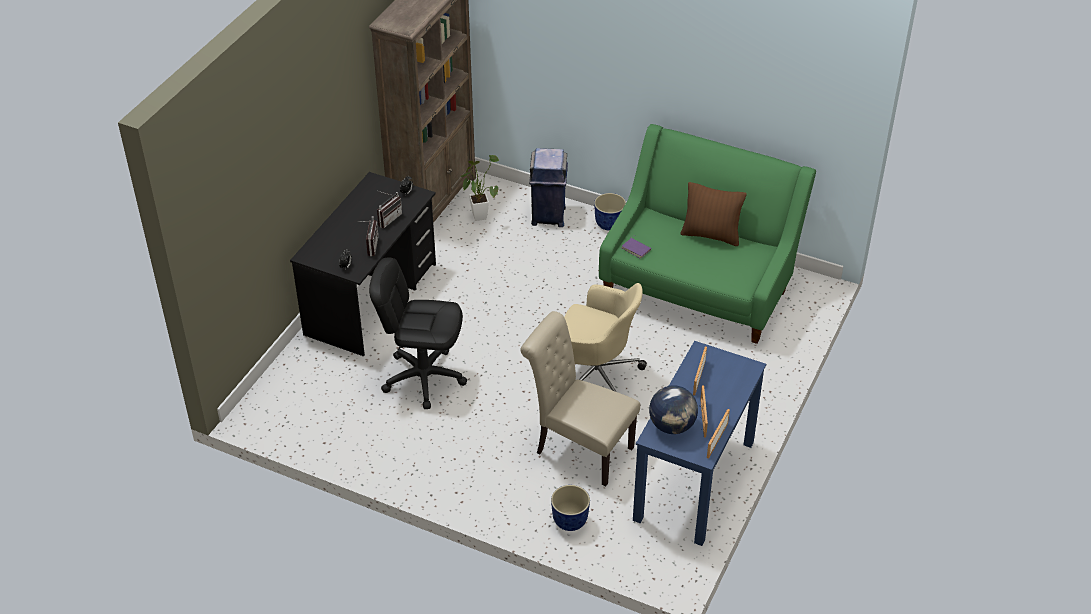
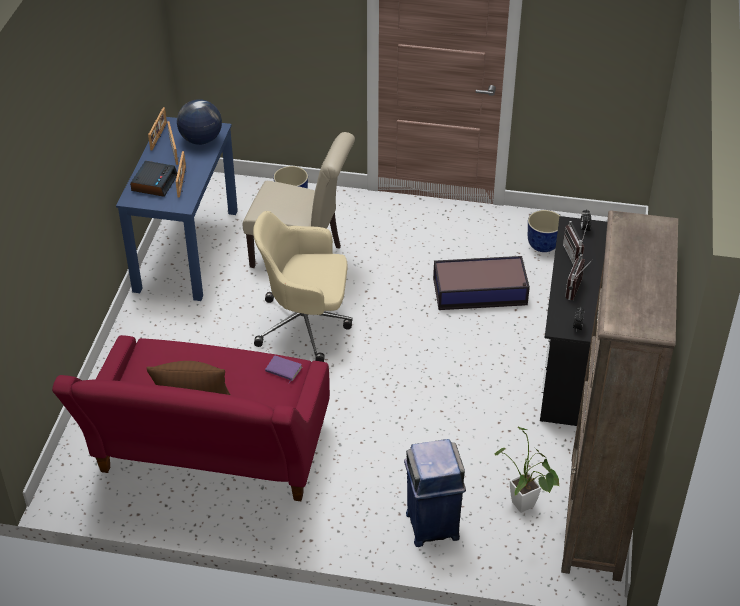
camera: 165 degrees right, 0 degrees up
black office chair [369,257,467,409] -> storage box [433,256,530,310]
planter [594,193,626,231] -> planter moved to [528,210,560,252]
green sofa [599,124,816,344] -> red sofa [52,335,330,501]
none -> alarm clock [130,161,177,197]

